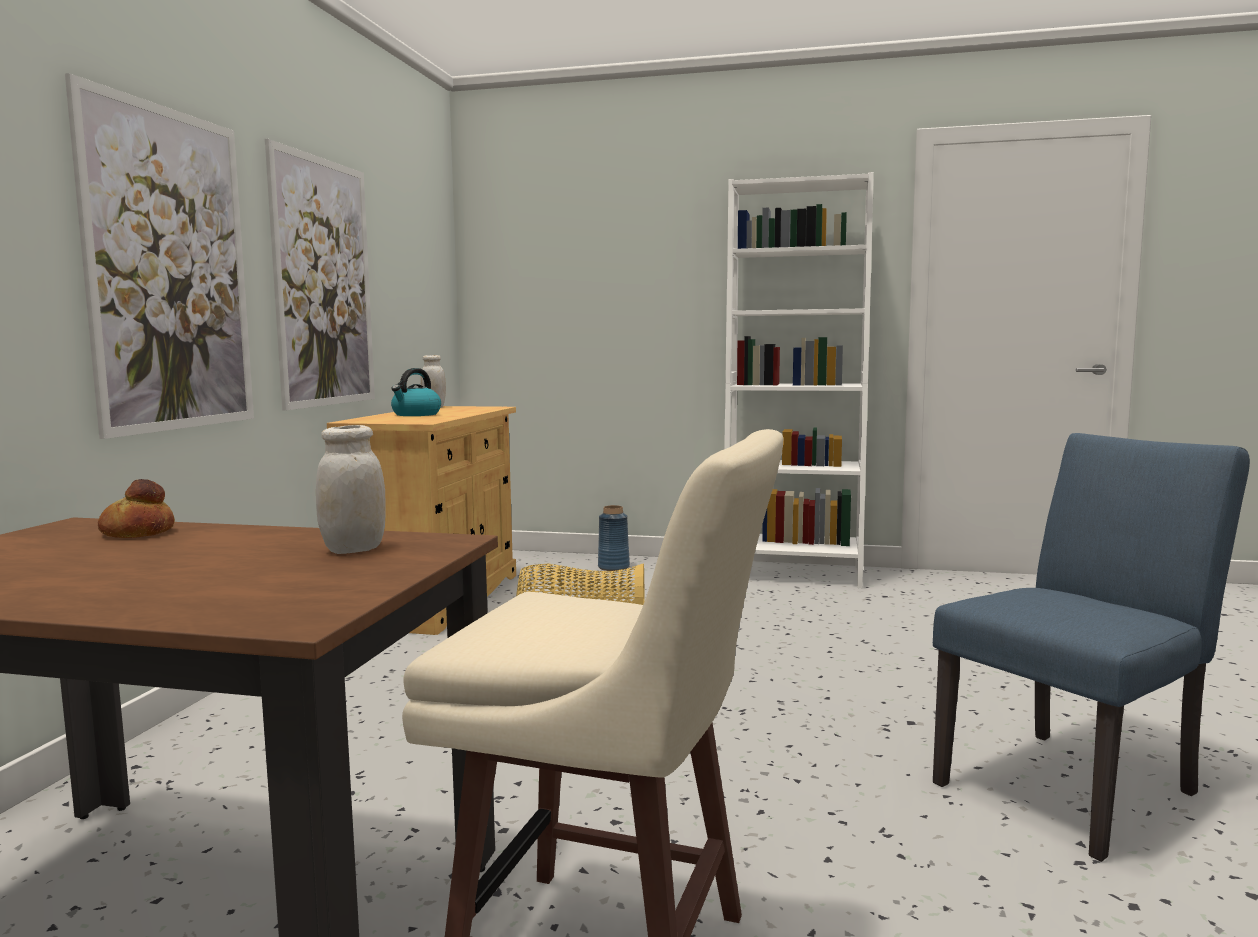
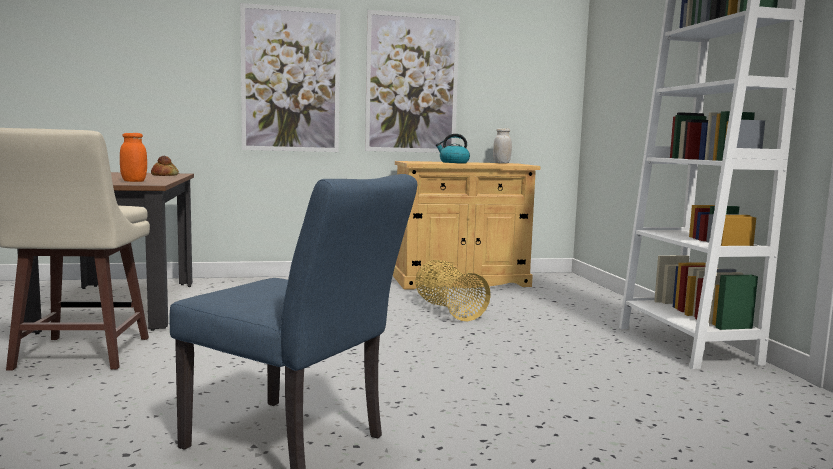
camera: 65 degrees right, 0 degrees up
white jar [316,425,386,554] -> orange jar [120,133,147,182]
blue vase [598,505,630,571] -> none

